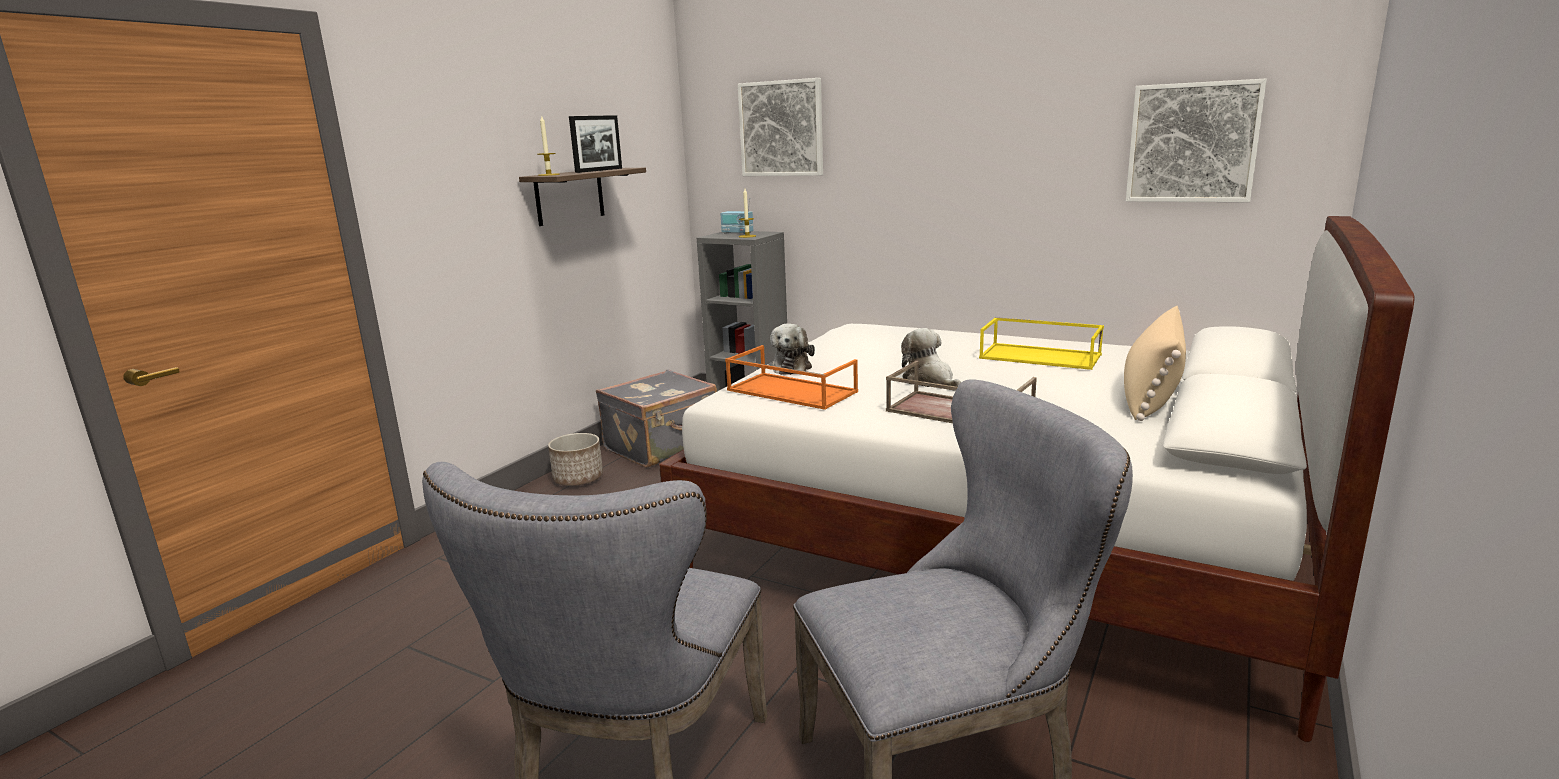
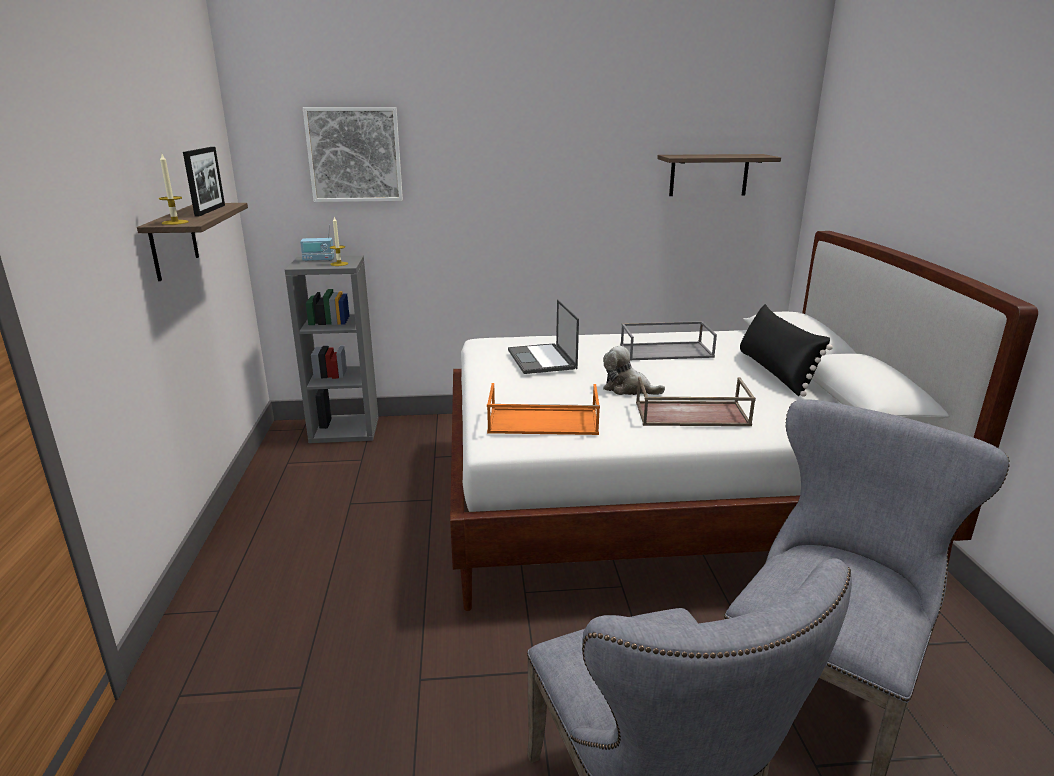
camera: 35 degrees left, 5 degrees up
planter [548,433,603,486] -> none
grey suitcase [596,369,717,468] -> none
plush toy [768,323,815,375] -> none
yellow tray [979,317,1104,370] -> grey tray [620,321,717,360]
beige pillow [1124,306,1186,421] -> black pillow [740,304,833,397]
picture [1126,79,1267,202] -> shelf [657,154,781,196]
none -> laptop [508,300,579,374]

